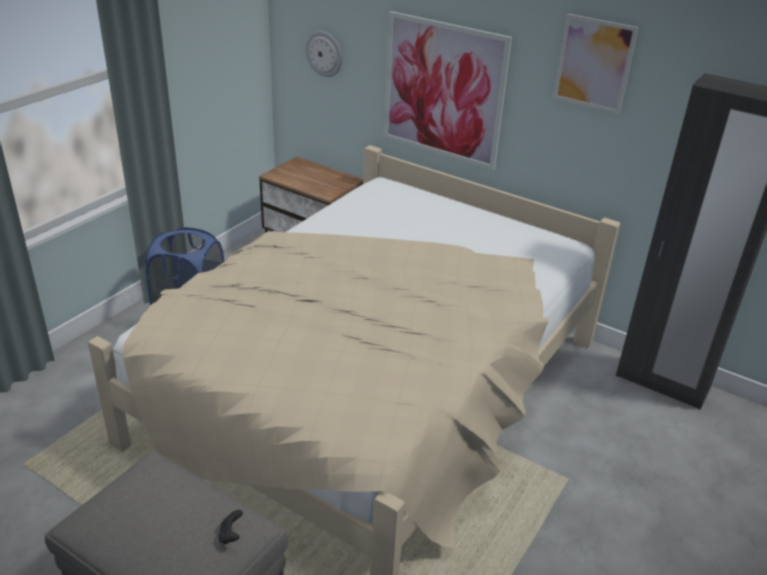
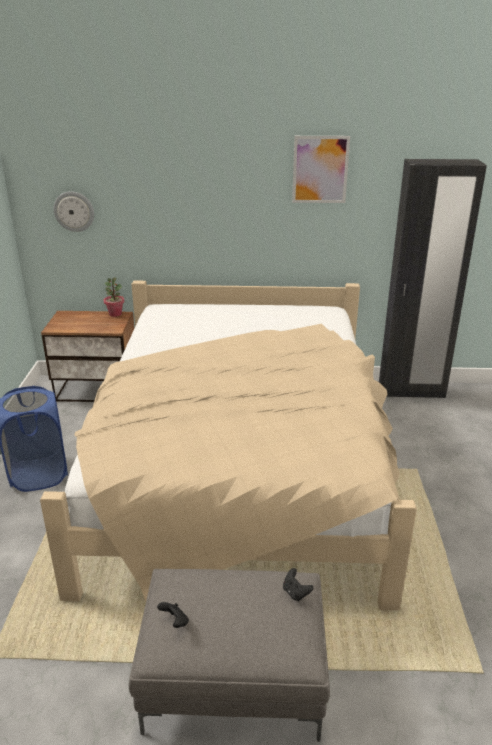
camera: 30 degrees left, 5 degrees down
picture [384,11,512,170] -> none
none -> potted plant [104,278,124,317]
none -> black game controller [157,602,189,628]

